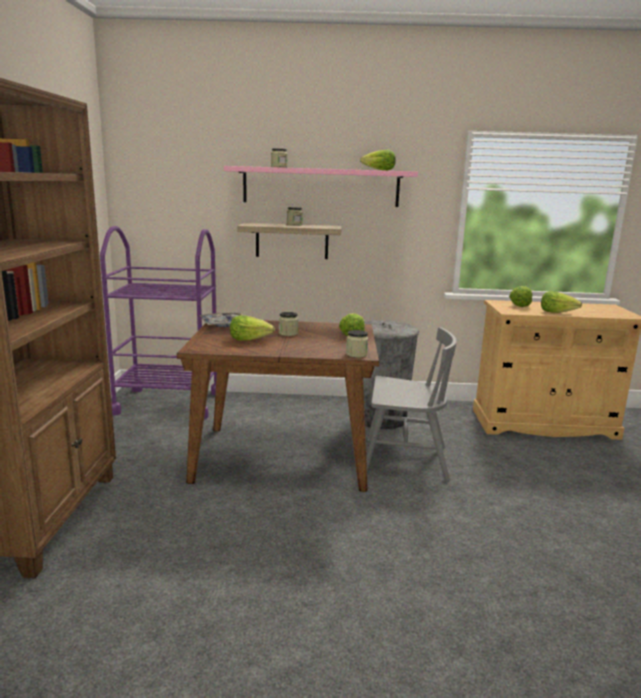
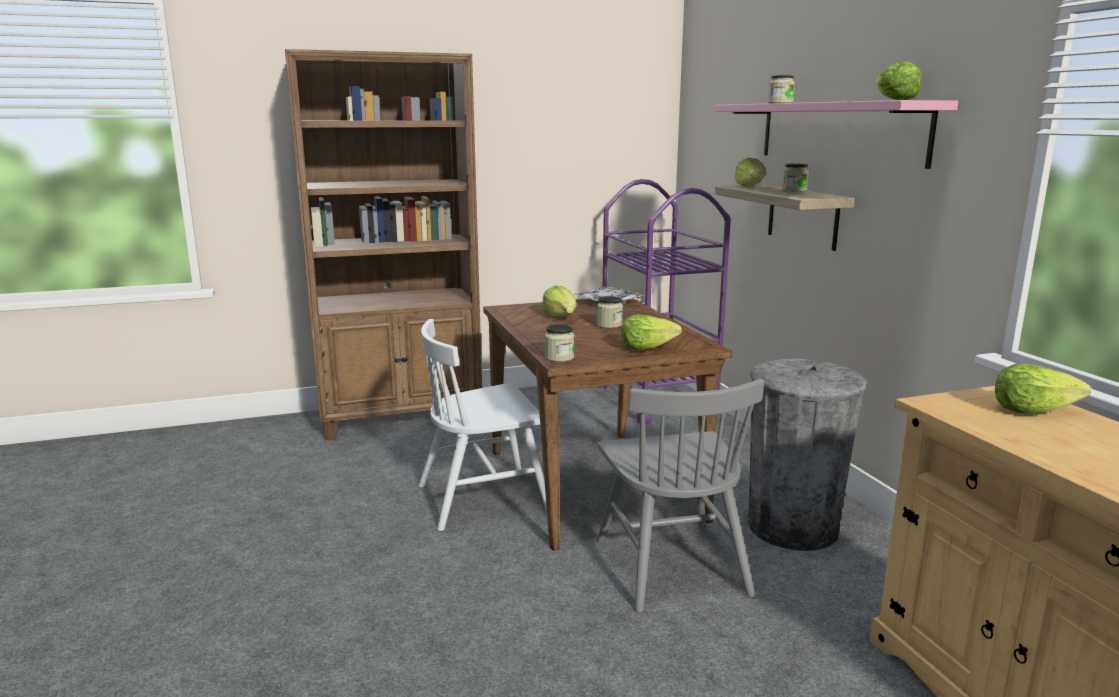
camera: 70 degrees right, 0 degrees up
lettuce [541,291,582,313] -> lettuce moved to [735,157,766,186]
none -> white chair [418,319,547,531]

